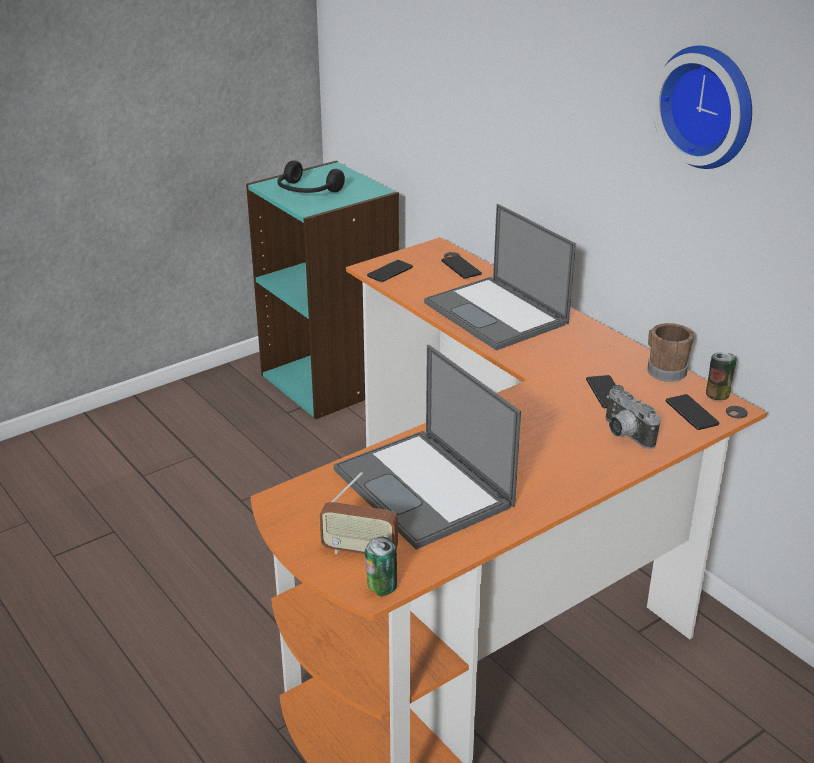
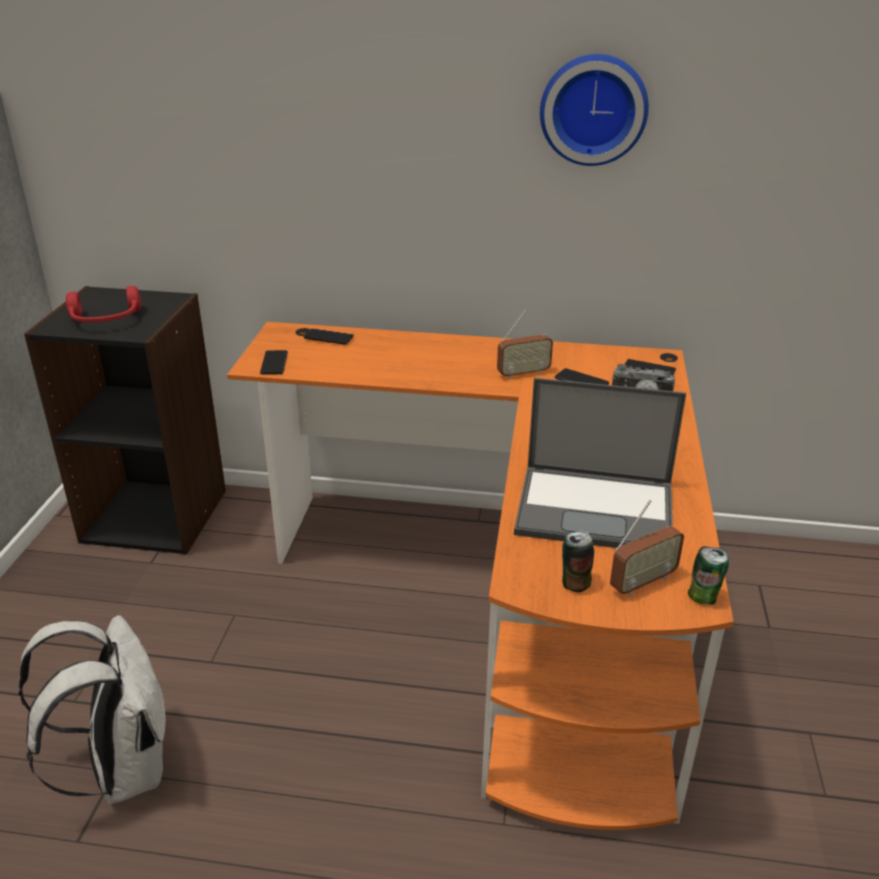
camera: 45 degrees left, 0 degrees up
turquoise bookcase [246,161,399,419] -> black bookcase [24,286,226,555]
black headphones [277,160,345,193] -> red headphones [66,286,141,322]
laptop [424,204,576,350] -> none
brown mug [647,323,694,382] -> none
can [706,352,736,400] -> can moved to [562,530,594,592]
none -> white backpack [18,615,166,805]
none -> radio [497,310,553,379]

